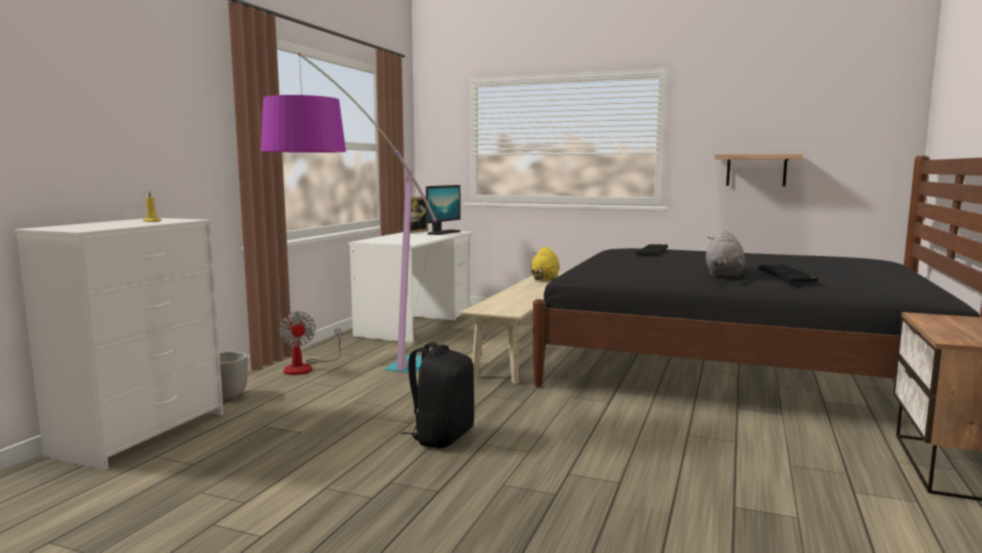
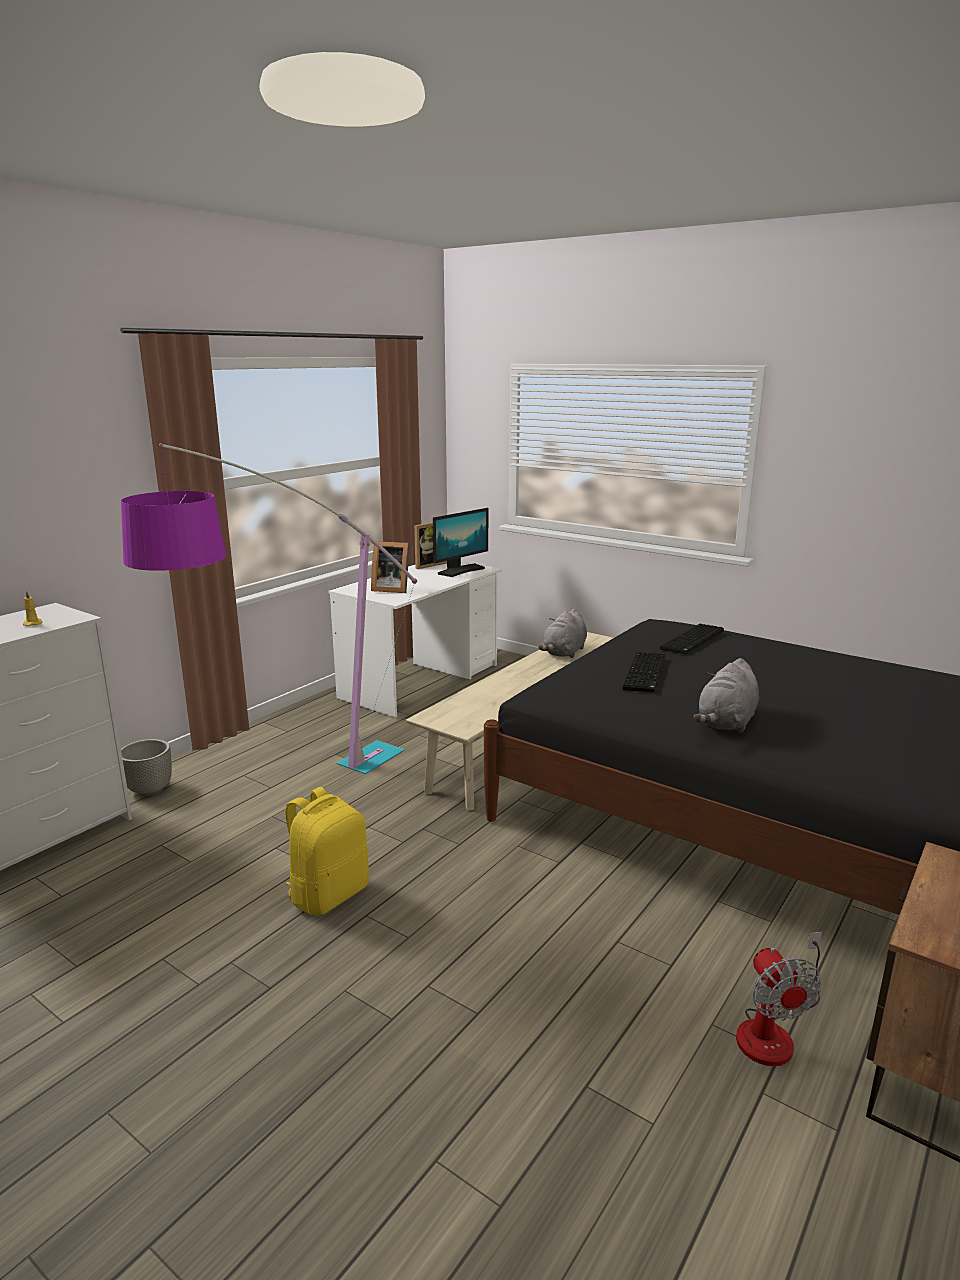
camera: 15 degrees right, 10 degrees up
fan [279,312,342,375] -> fan moved to [736,931,822,1066]
black backpack [401,342,474,448] -> yellow backpack [285,787,369,915]
yellow plush toy [531,247,559,281] -> grey plush toy [538,609,587,658]
shelf [715,154,803,186] -> none
keyboard [758,264,818,283] -> keyboard moved to [622,652,666,693]
none -> picture frame [371,541,410,593]

